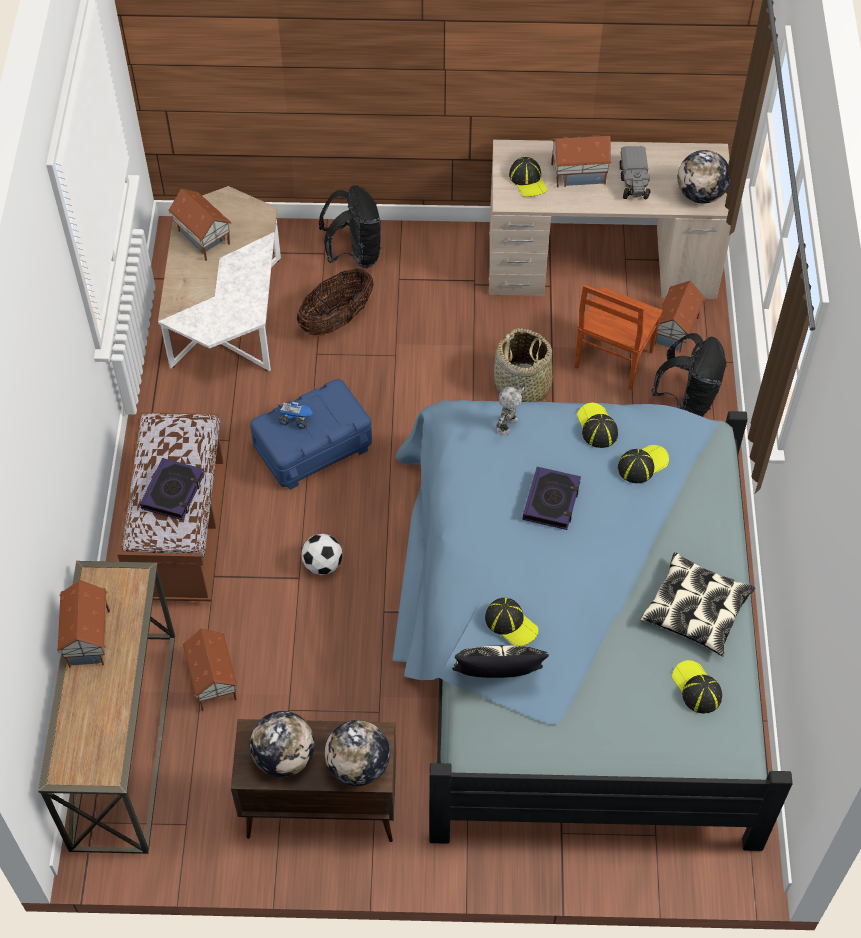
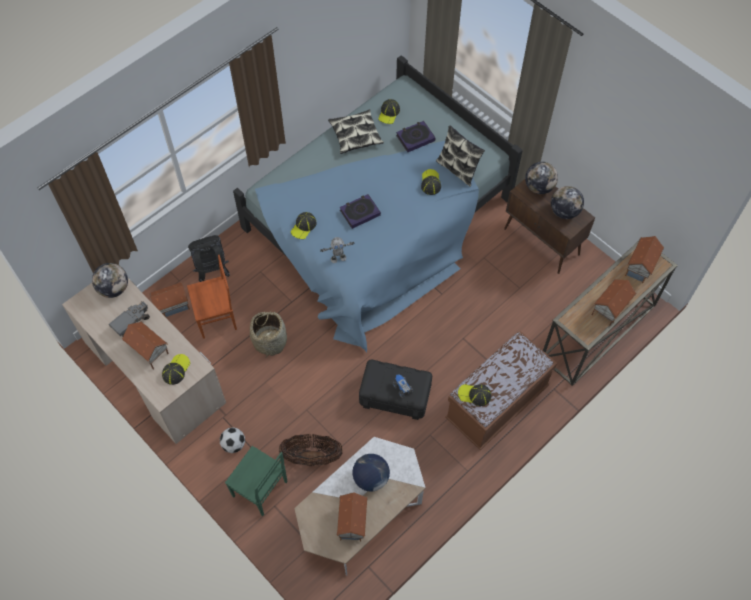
camera: 135 degrees left, 5 degrees up
book [140,458,204,520] -> book moved to [396,121,435,152]
toy house [182,629,238,711] -> toy house moved to [625,236,664,283]
blue storage box [250,379,372,490] -> black storage box [359,360,432,420]
football [301,534,343,575] -> football moved to [220,427,245,453]
black backpack [319,185,382,268] -> green chair [225,446,287,516]
cap [618,445,669,483] -> cap moved to [458,384,491,406]
none -> globe [352,454,390,492]

